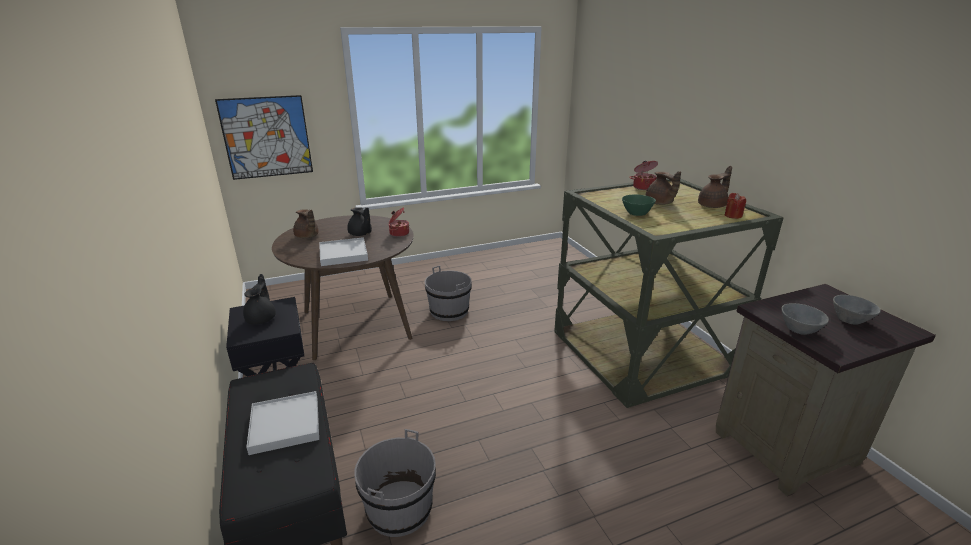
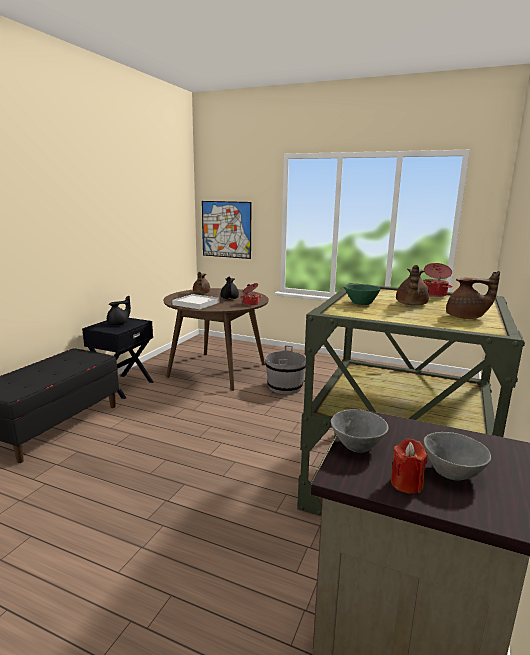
camera: 45 degrees right, 10 degrees down
white tray [246,391,319,455] -> none
grey bucket [354,429,436,537] -> none
red candle [725,193,746,219] -> red candle moved to [391,439,428,493]

